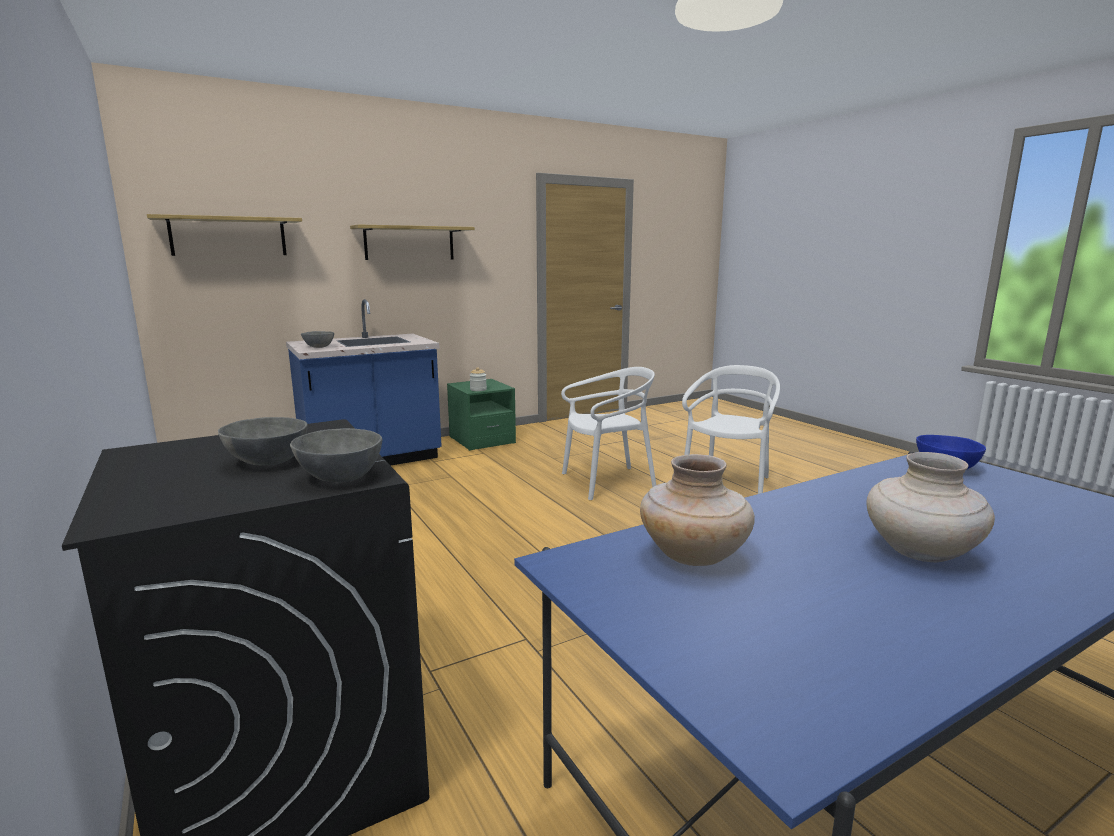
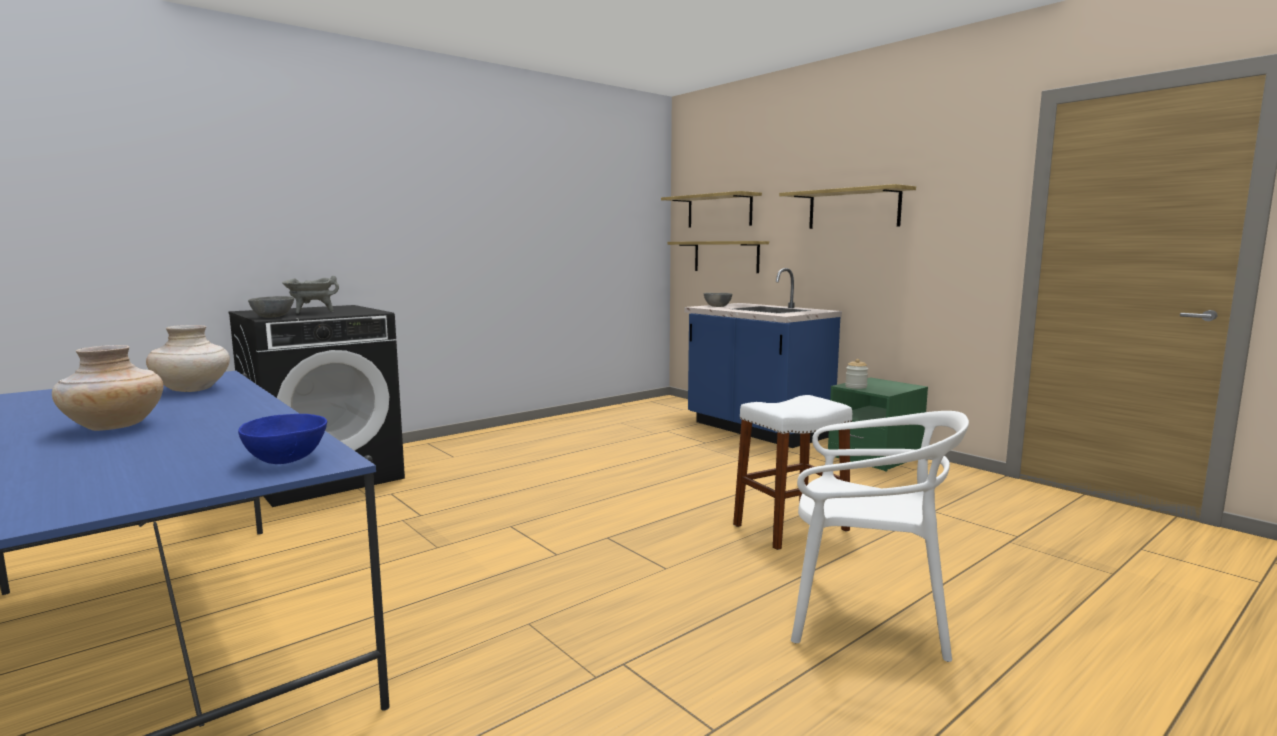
camera: 80 degrees right, 5 degrees down
grey bowl [218,417,308,465] -> grey cooking pot [282,276,339,314]
white chair [561,367,656,500] -> white stool [733,395,852,550]
none -> shelf [667,241,769,273]

